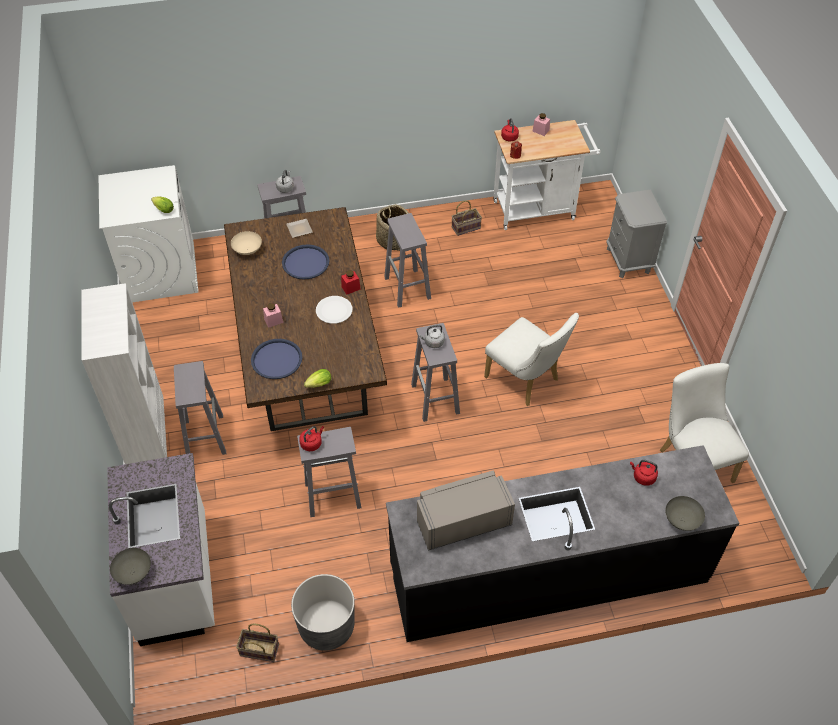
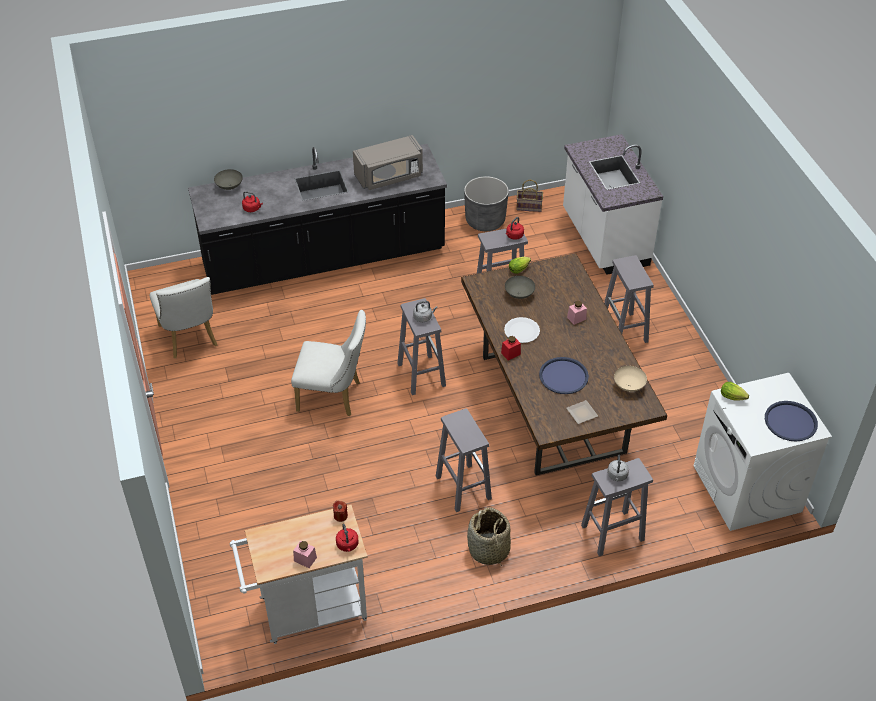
camera: 175 degrees right, 5 degrees down
white bookcase [82,283,167,464] -> none
grey bowl [110,548,151,585] -> grey bowl moved to [505,276,535,299]
blue tray [251,339,302,379] -> blue tray moved to [765,401,818,442]
basket [452,200,482,236] -> none
white chair [484,313,579,406] -> white chair turned 150 degrees clockwise [291,310,366,416]
grey nightstand [606,190,667,278] -> none

